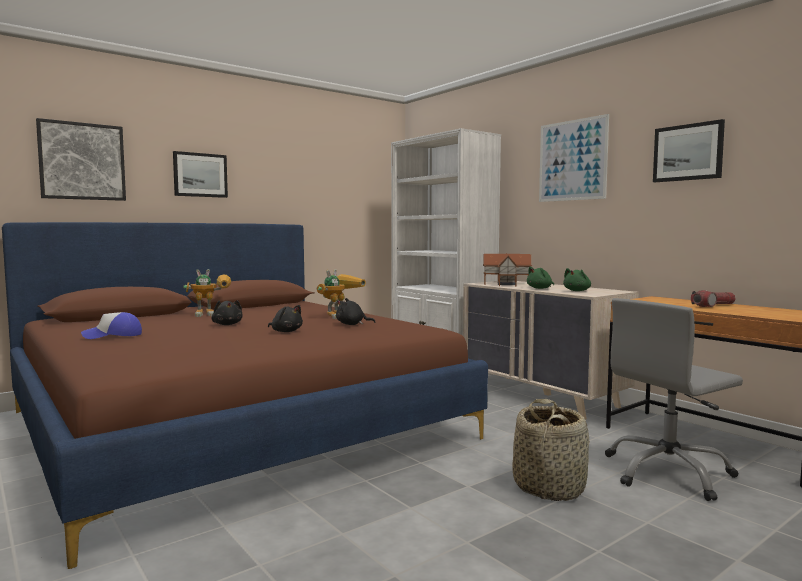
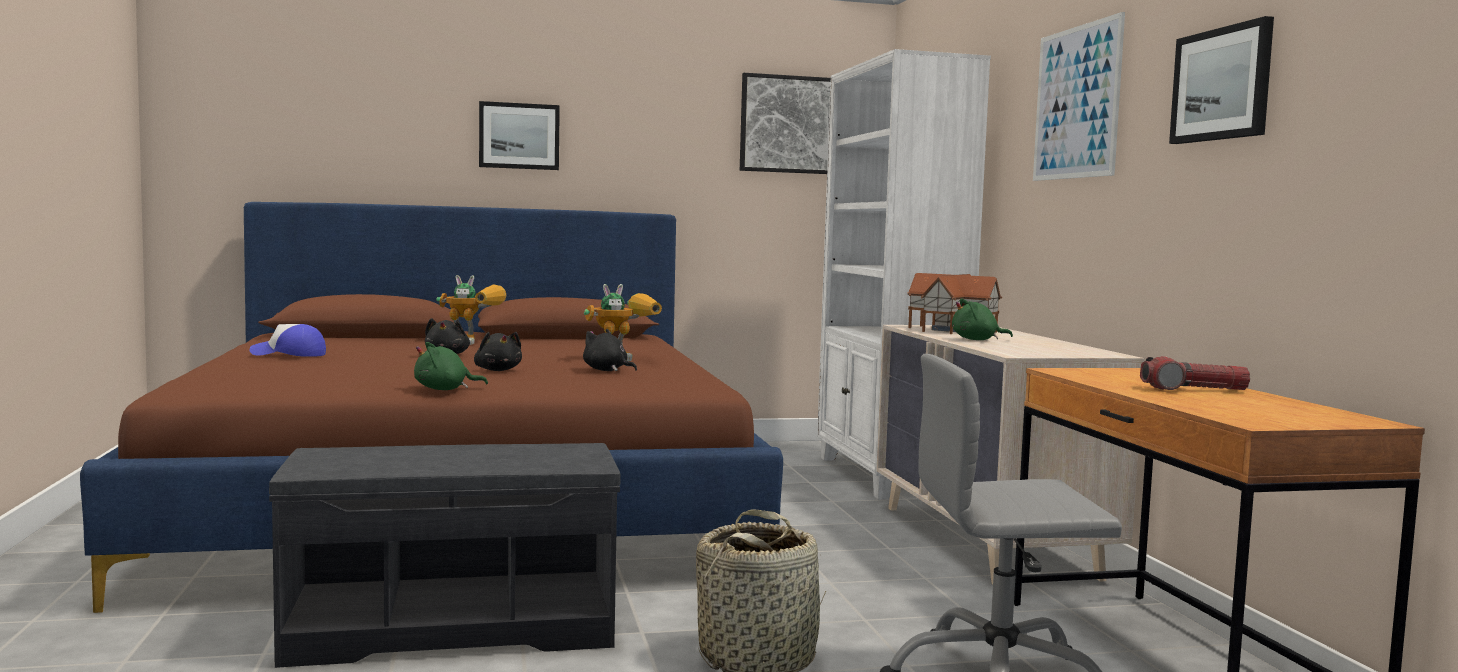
camera: 25 degrees right, 0 degrees up
picture [36,118,126,201] -> picture moved to [740,73,831,174]
green plush toy [563,268,591,291] -> green plush toy moved to [414,342,488,390]
none -> grey bench [269,443,621,668]

